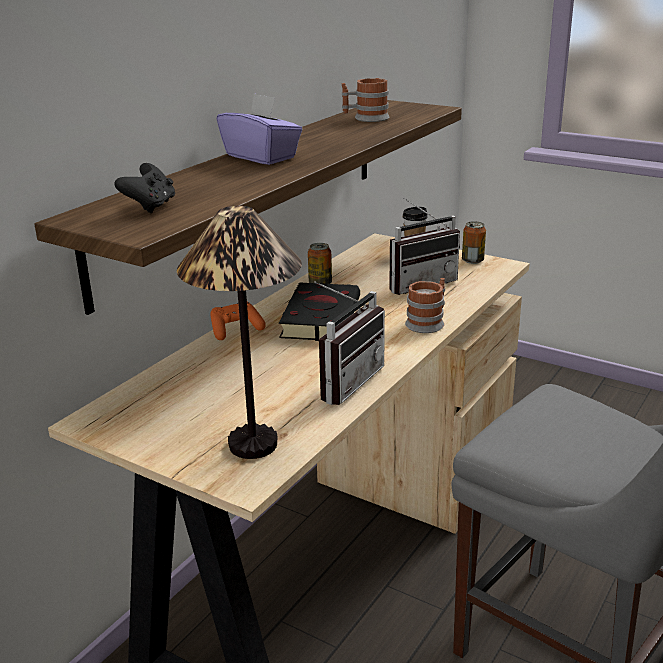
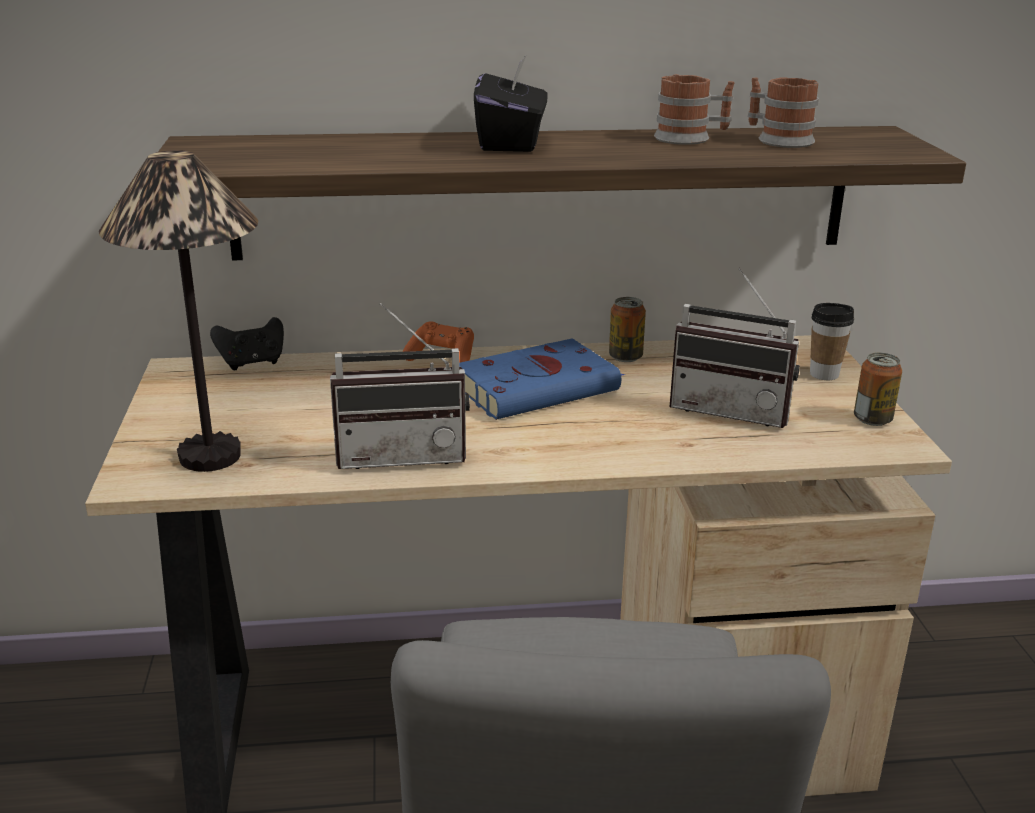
camera: 50 degrees right, 0 degrees up
black game controller [114,163,175,213] -> black game controller moved to [210,317,284,370]
purple tissue box [217,93,303,165] -> black tissue box [474,56,548,152]
black book [279,282,360,341] -> blue book [459,338,625,420]
mug [405,278,445,333] -> mug moved to [654,74,734,145]

